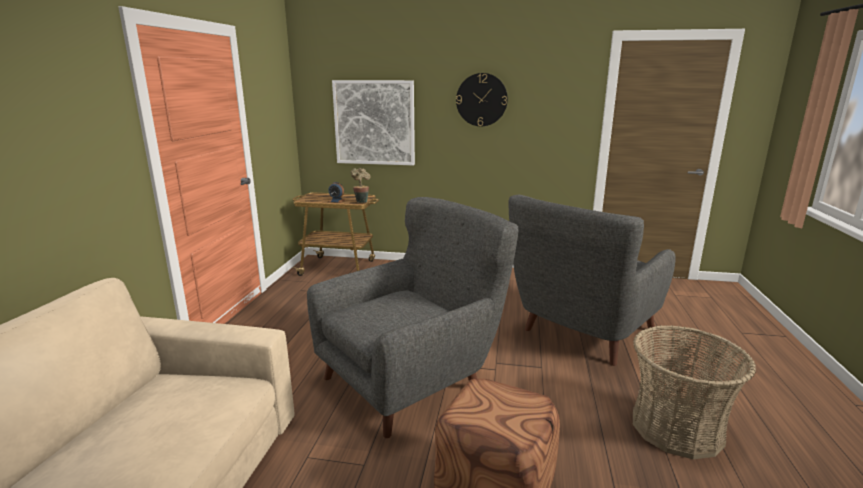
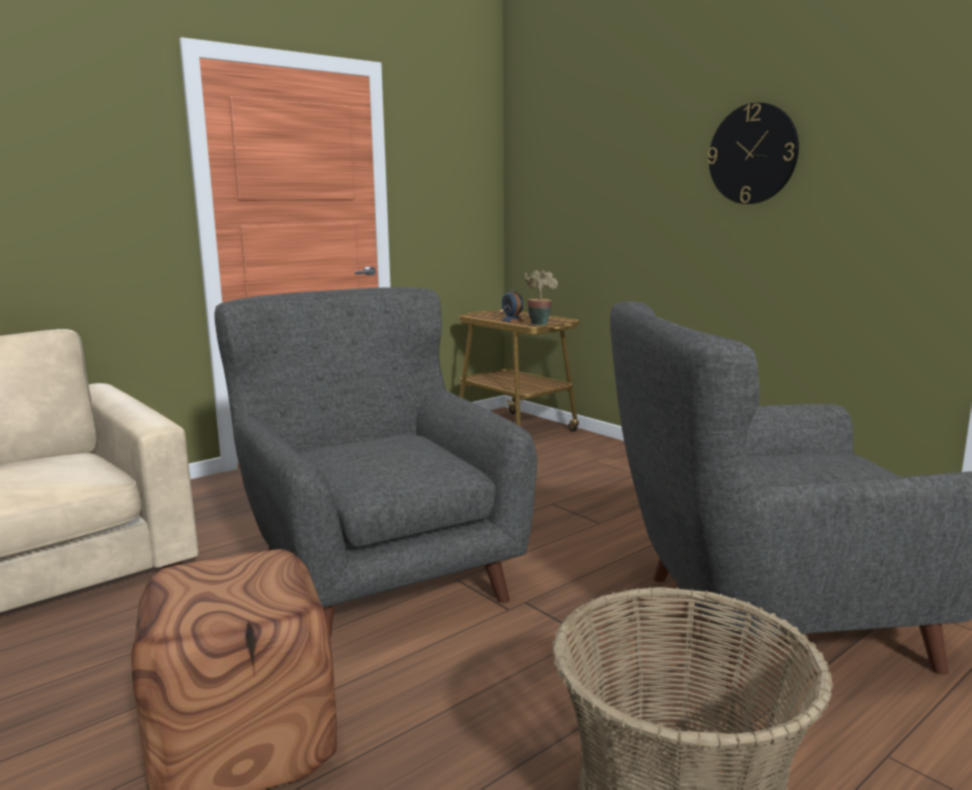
camera: 40 degrees right, 5 degrees down
grey armchair [307,197,518,438] -> grey armchair turned 120 degrees counterclockwise [215,287,537,638]
picture [332,80,415,165] -> none

